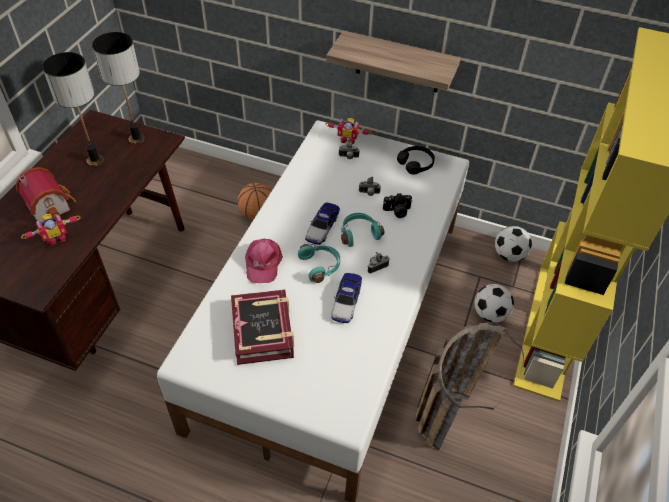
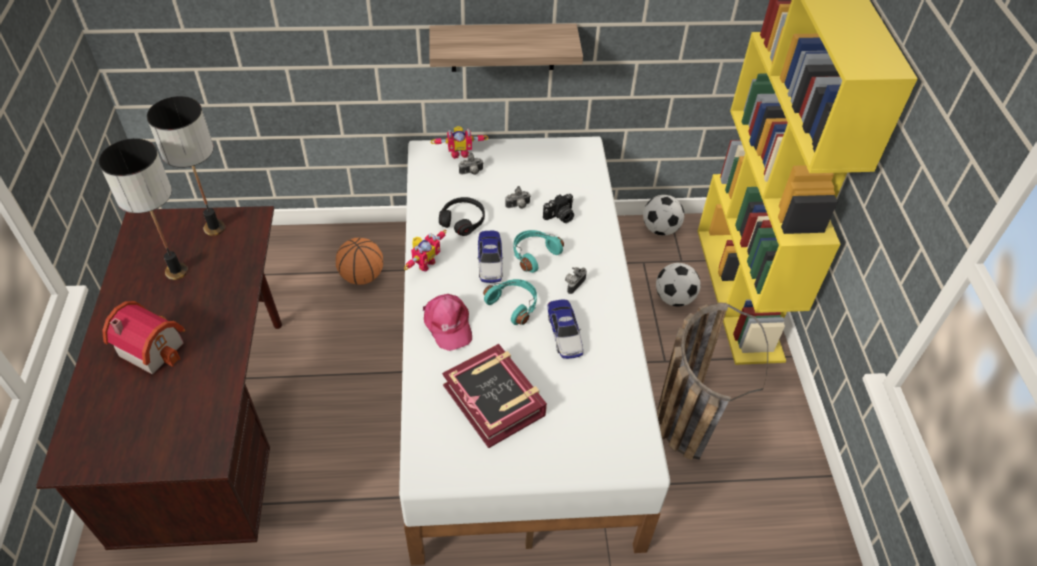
camera: 25 degrees left, 0 degrees up
toy robot [21,214,81,246] -> toy robot moved to [404,230,447,271]
black headphones [397,146,435,175] -> black headphones moved to [439,197,485,236]

